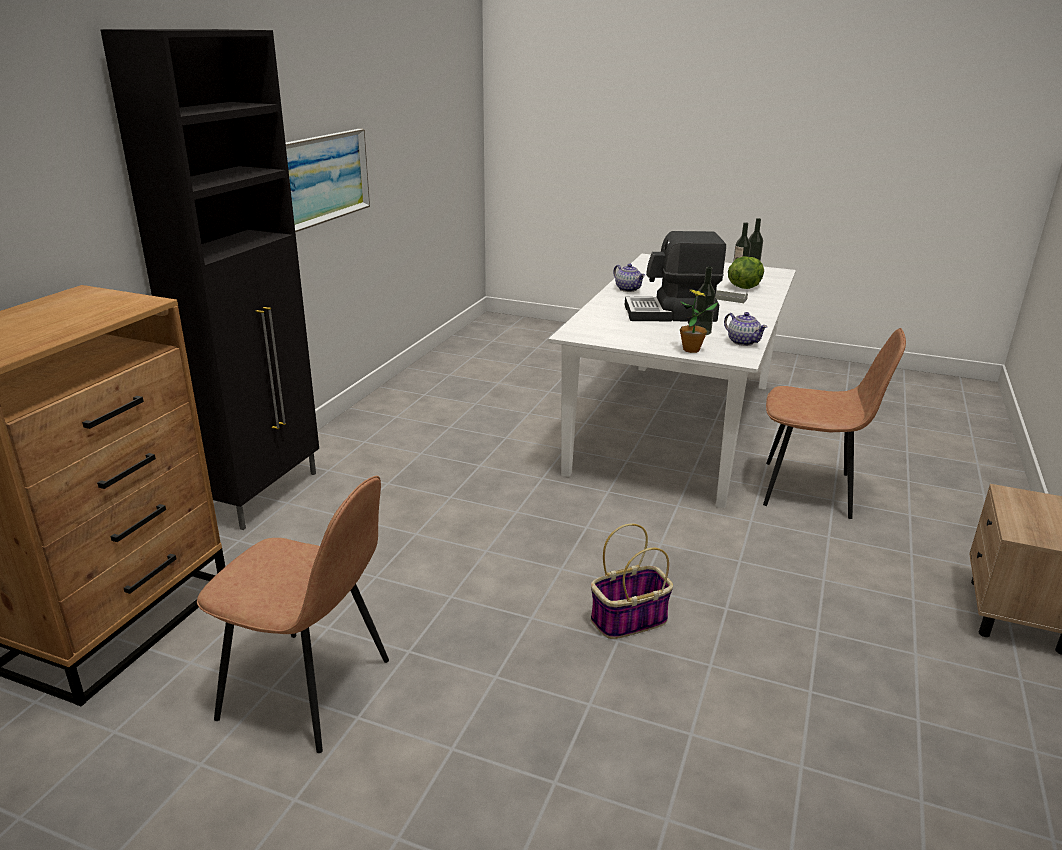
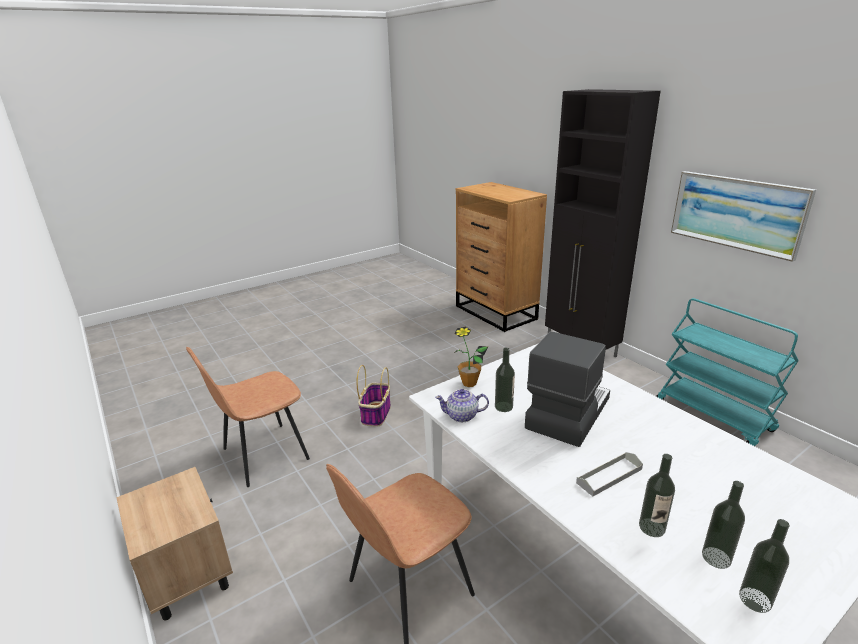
camera: 125 degrees right, 0 degrees up
brown chair [197,476,389,753] -> brown chair moved to [186,347,310,487]
teapot [613,264,645,292] -> none
lettuce [728,257,764,289] -> bottle [639,454,675,537]
none -> turquoise cart [656,298,799,446]

